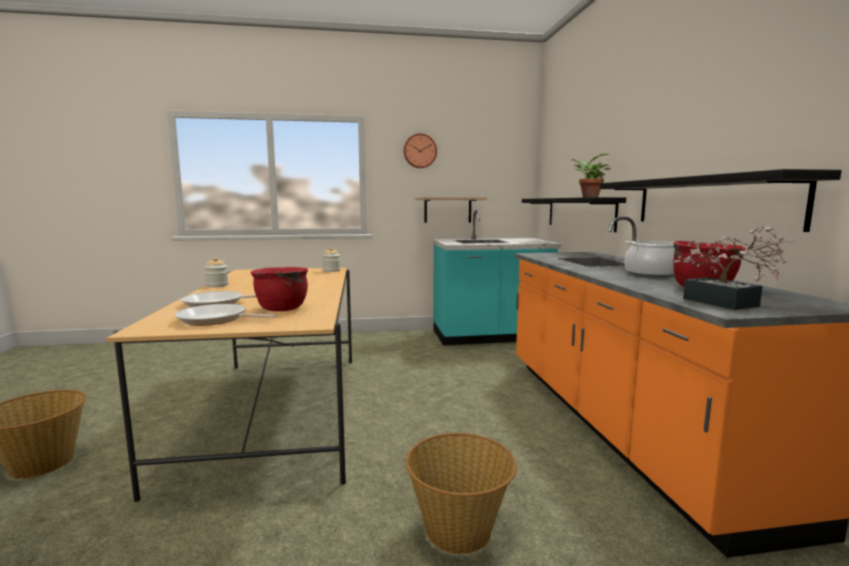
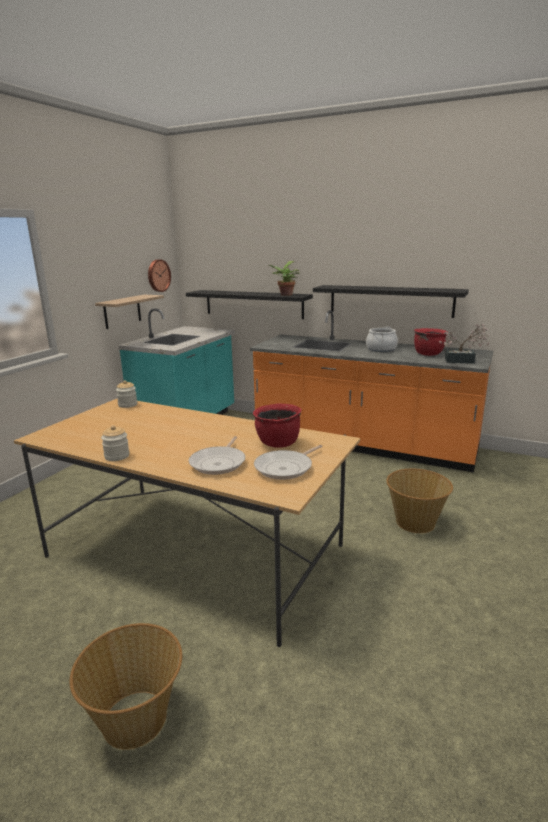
camera: 55 degrees left, 10 degrees up
wall clock [404,133,437,168] -> wall clock moved to [148,259,171,292]

